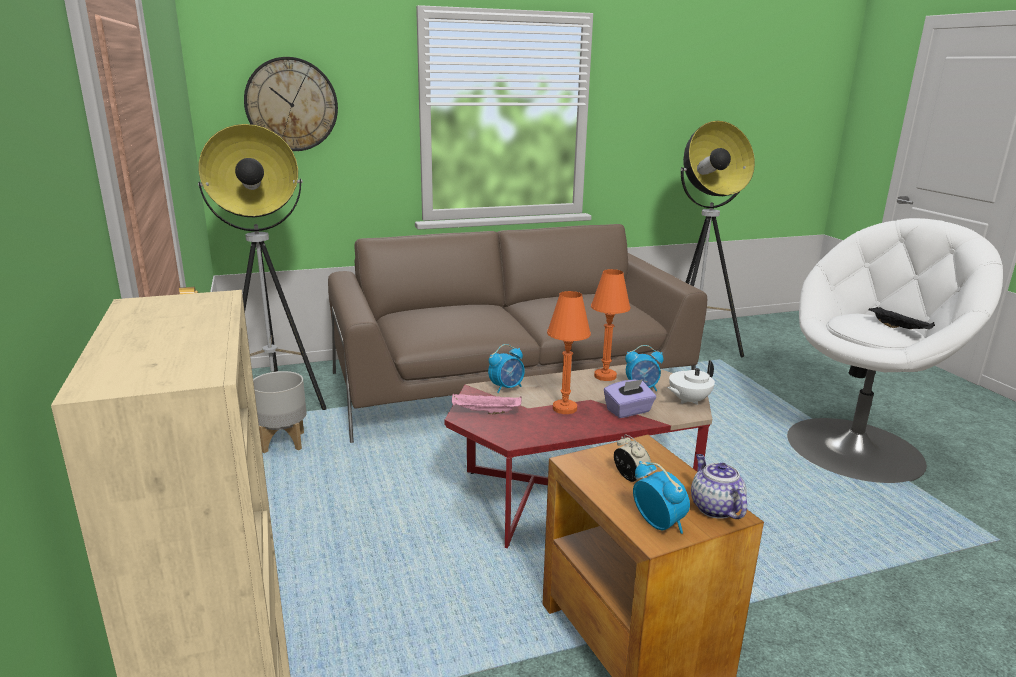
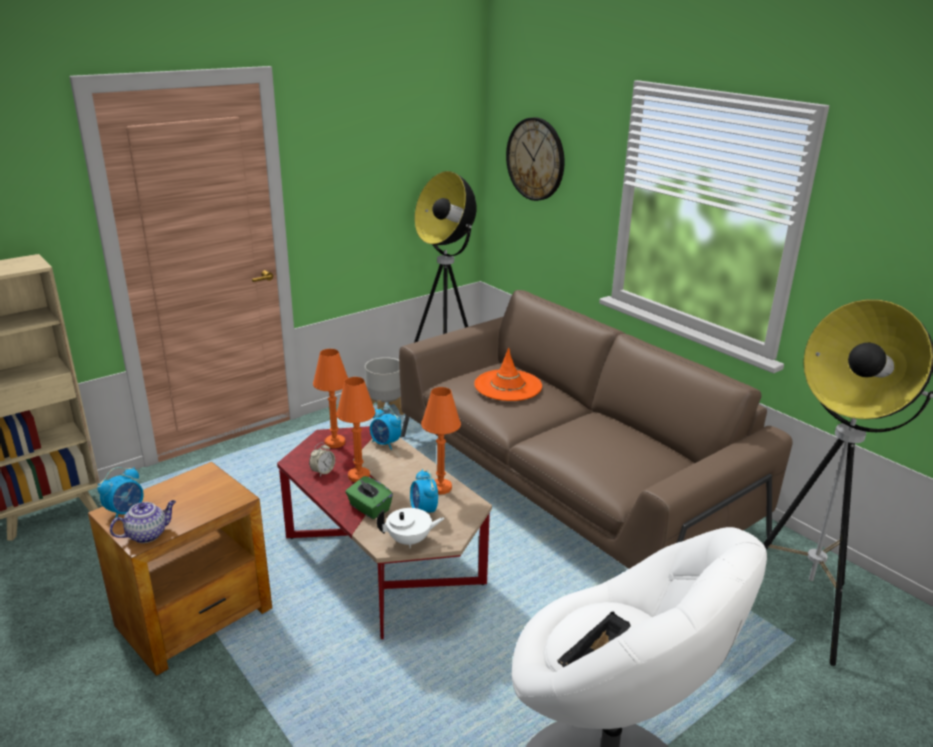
camera: 70 degrees right, 5 degrees up
pink tray [452,393,522,414] -> orange table lamp [313,349,348,448]
purple tissue box [604,379,656,418] -> green tissue box [345,476,393,519]
alarm clock [614,434,652,482] -> alarm clock moved to [309,442,335,476]
white teapot [667,360,715,405] -> white teapot turned 135 degrees clockwise [377,508,445,548]
none -> orange hat [474,347,542,401]

